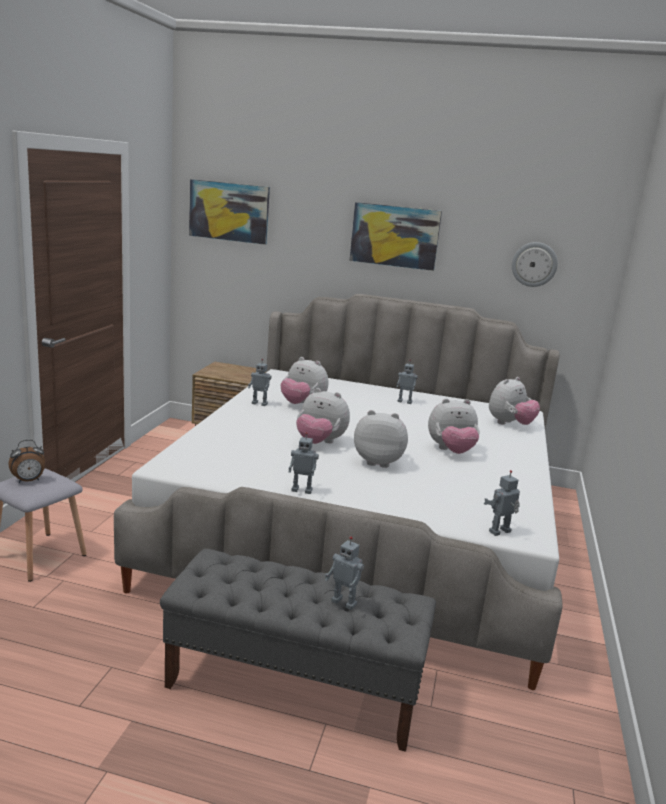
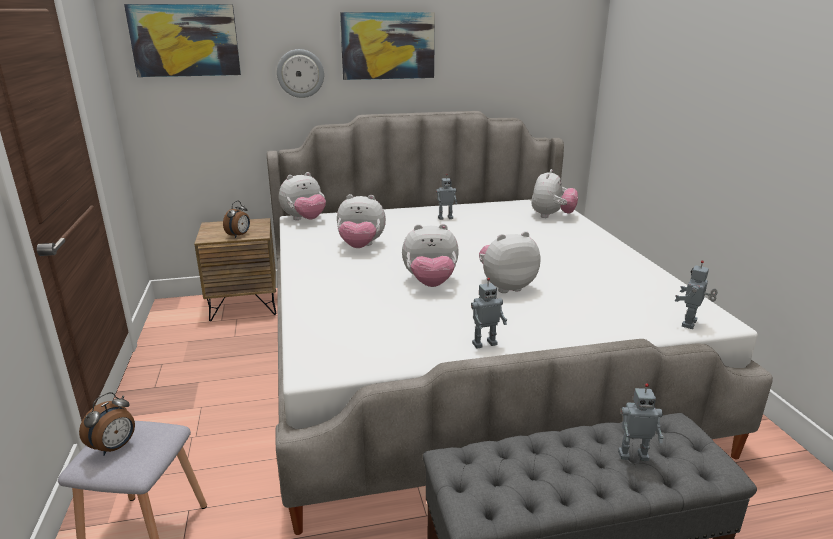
camera: 25 degrees left, 5 degrees up
toy robot [248,359,271,406] -> none
plush toy [428,398,480,454] -> plush toy moved to [279,172,326,220]
wall clock [512,242,558,287] -> wall clock moved to [277,49,324,98]
none -> alarm clock [223,201,250,238]

